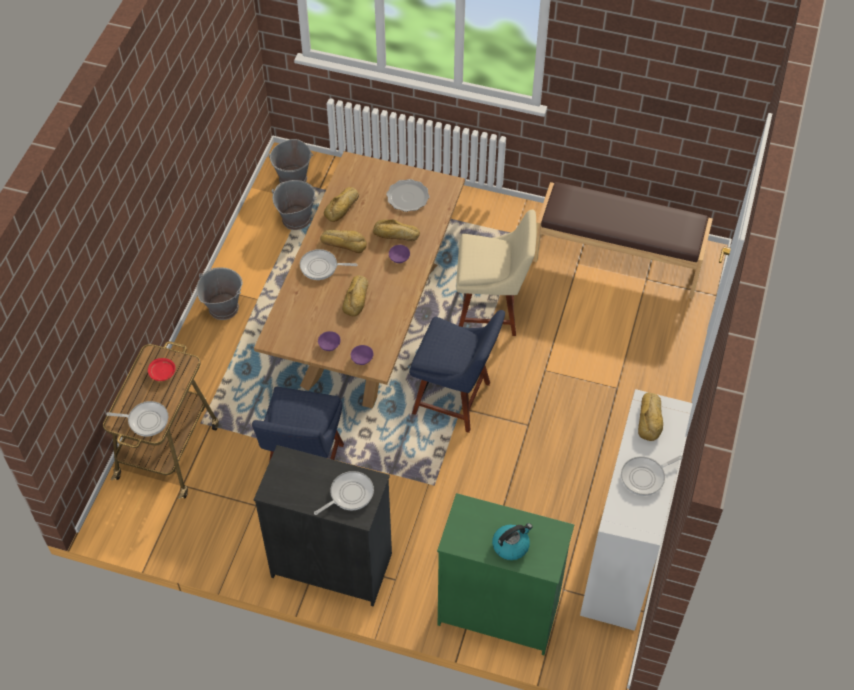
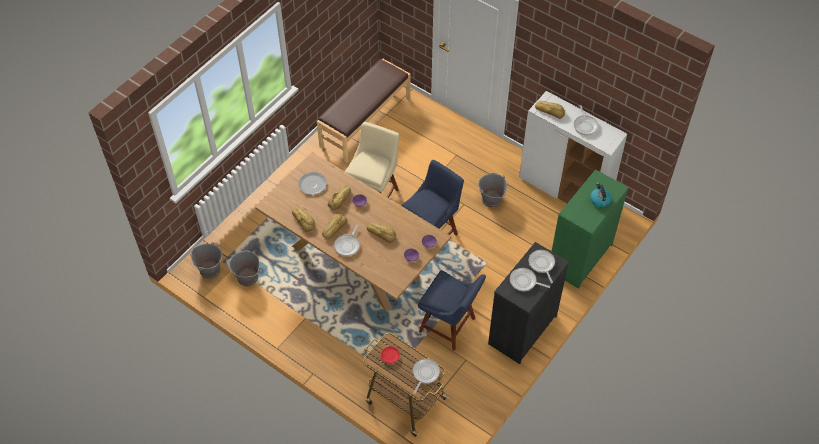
camera: 70 degrees left, 0 degrees up
grey bucket [196,267,243,320] -> grey bucket moved to [478,173,507,208]
none -> frying pan [510,268,550,291]

